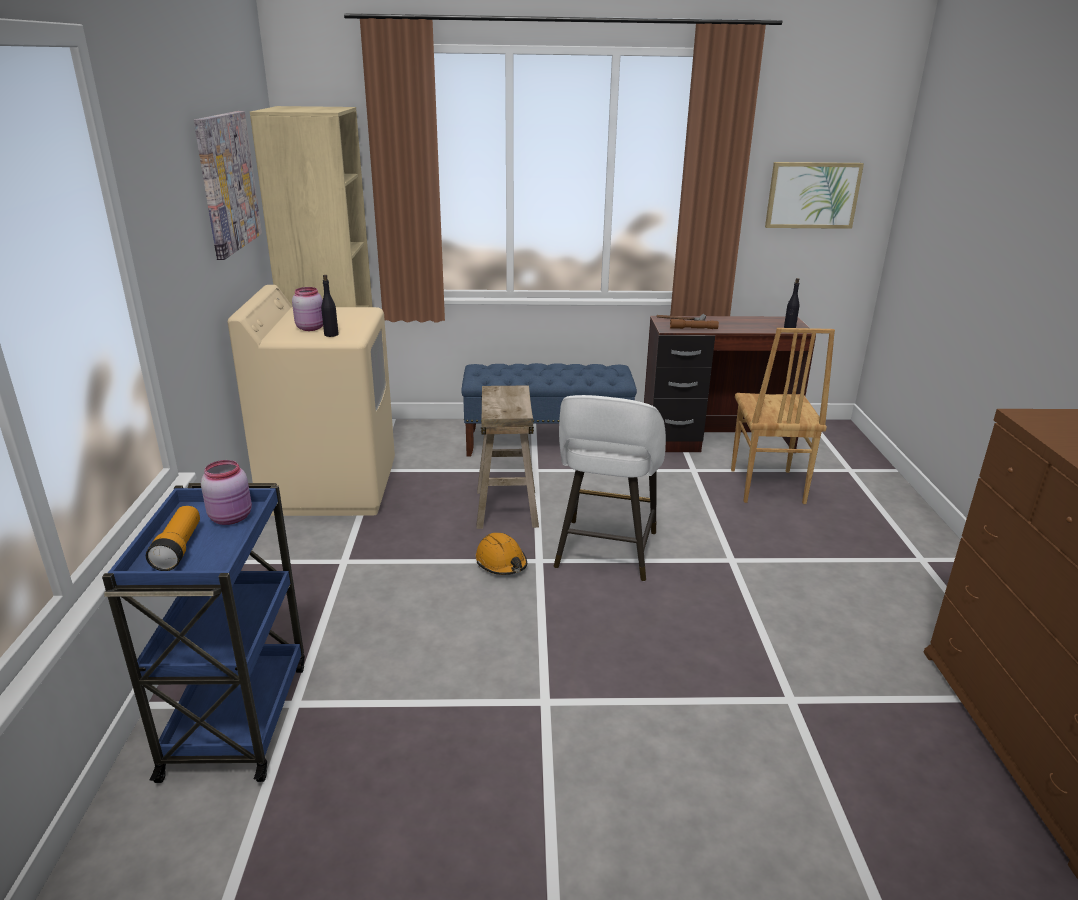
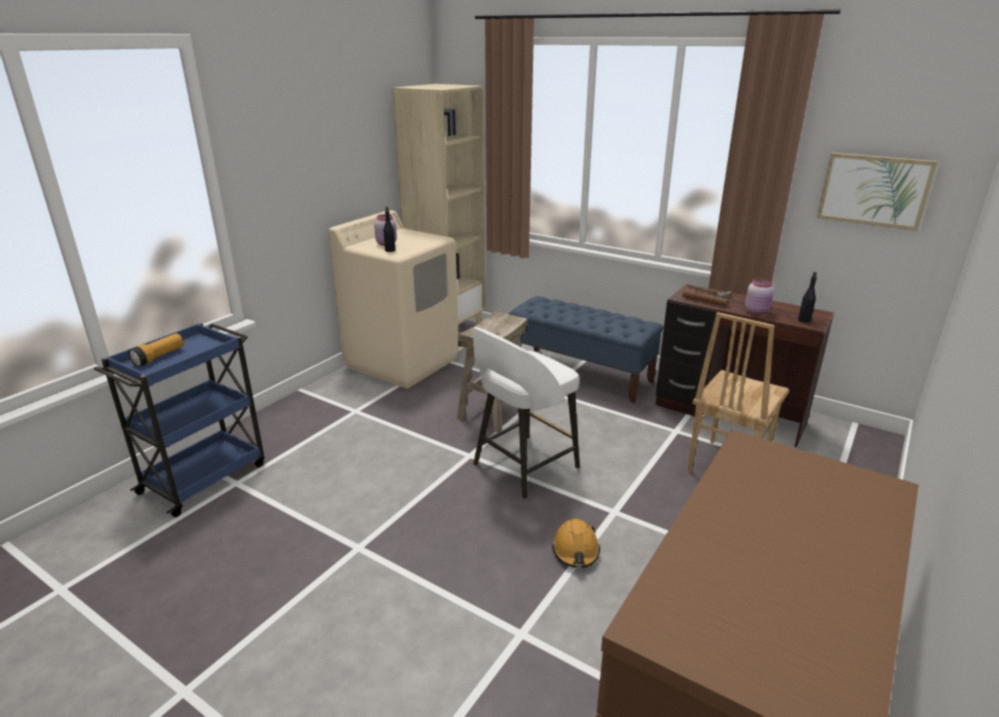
camera: 35 degrees right, 0 degrees up
picture [194,111,262,260] -> none
pink jar [201,460,252,525] -> pink jar moved to [745,278,774,315]
orange hard hat [476,533,527,575] -> orange hard hat moved to [552,519,600,568]

